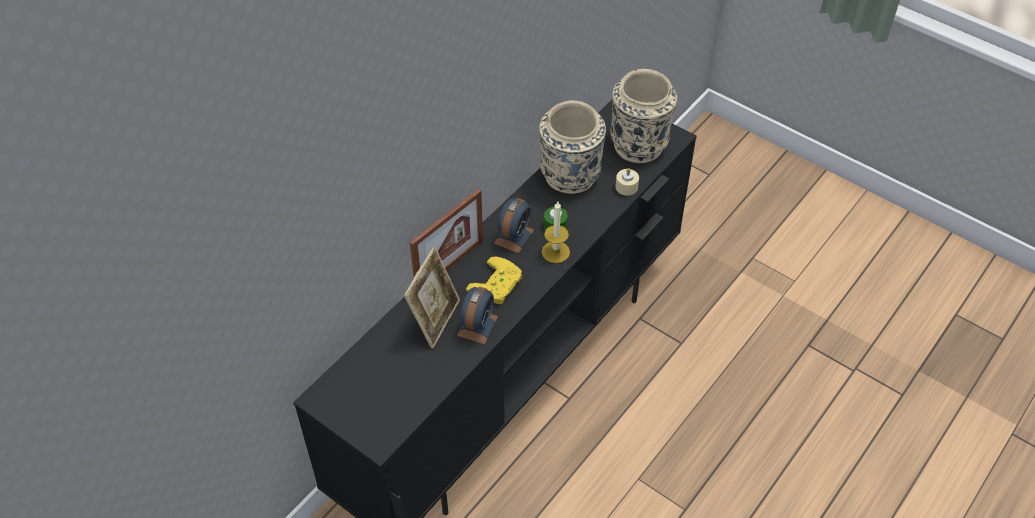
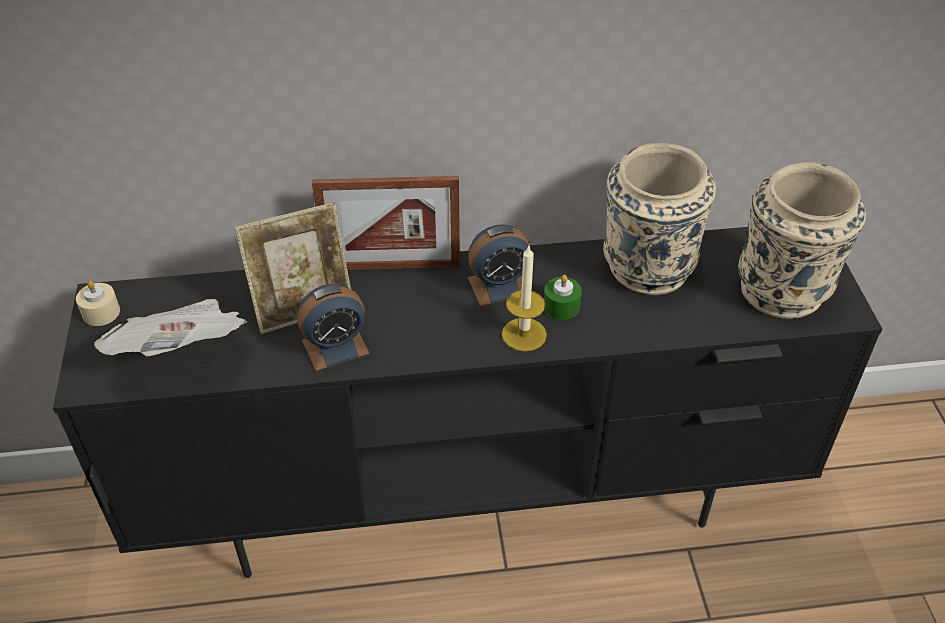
camera: 45 degrees right, 5 degrees down
yellow game controller [466,257,522,305] -> none
beige candle [615,168,639,196] -> beige candle moved to [76,281,120,326]
none -> newspaper [94,299,247,356]

